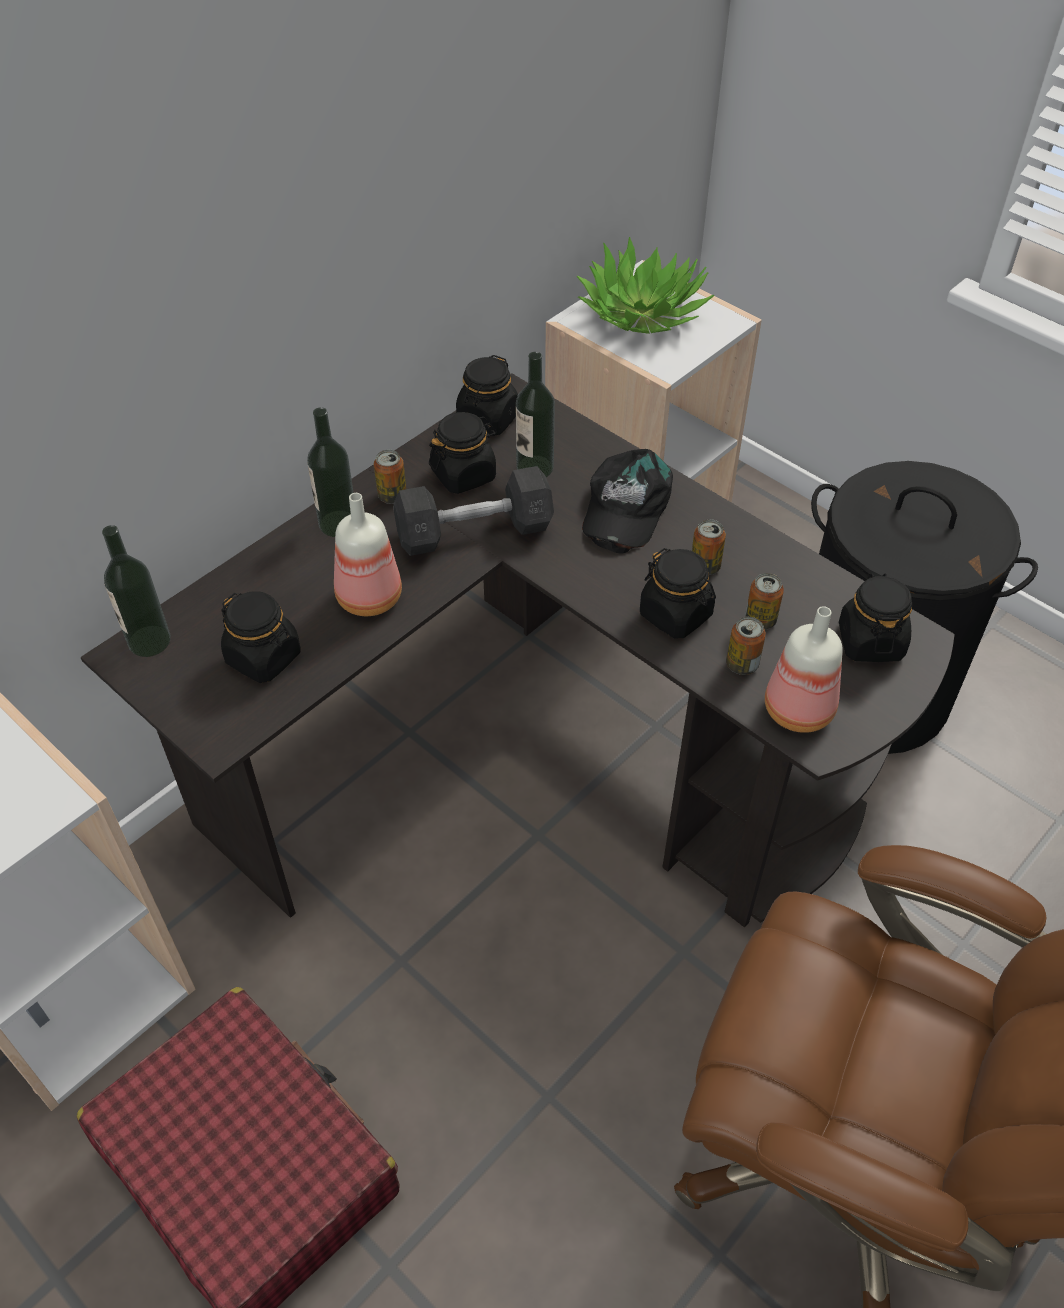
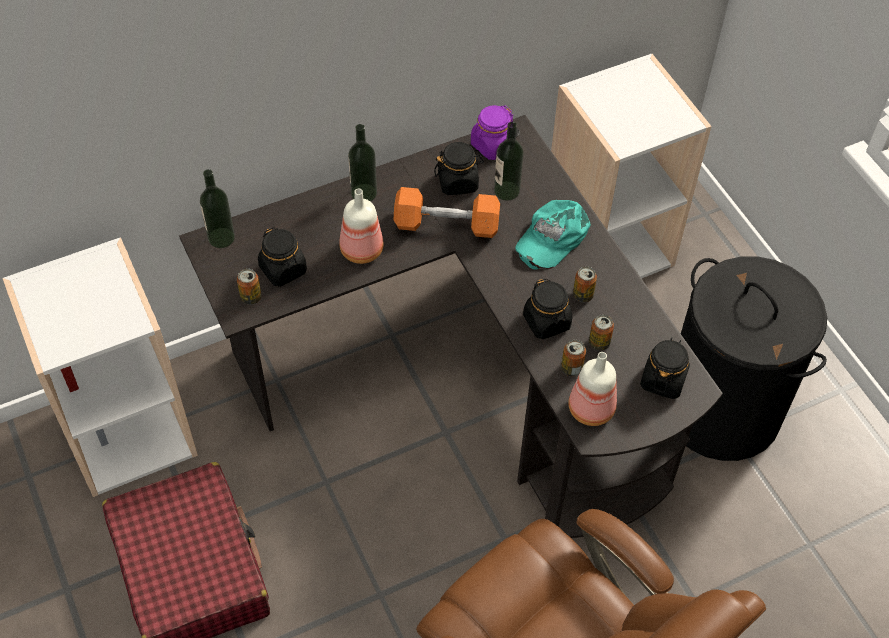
camera: 20 degrees right, 5 degrees up
can [374,450,406,504] -> can moved to [237,269,262,305]
grey dumbbell [393,466,554,556] -> orange dumbbell [394,187,500,238]
black jar [456,355,518,436] -> purple jar [471,105,513,160]
potted plant [576,237,715,334] -> none
black cap [582,449,673,553] -> turquoise cap [515,200,591,270]

